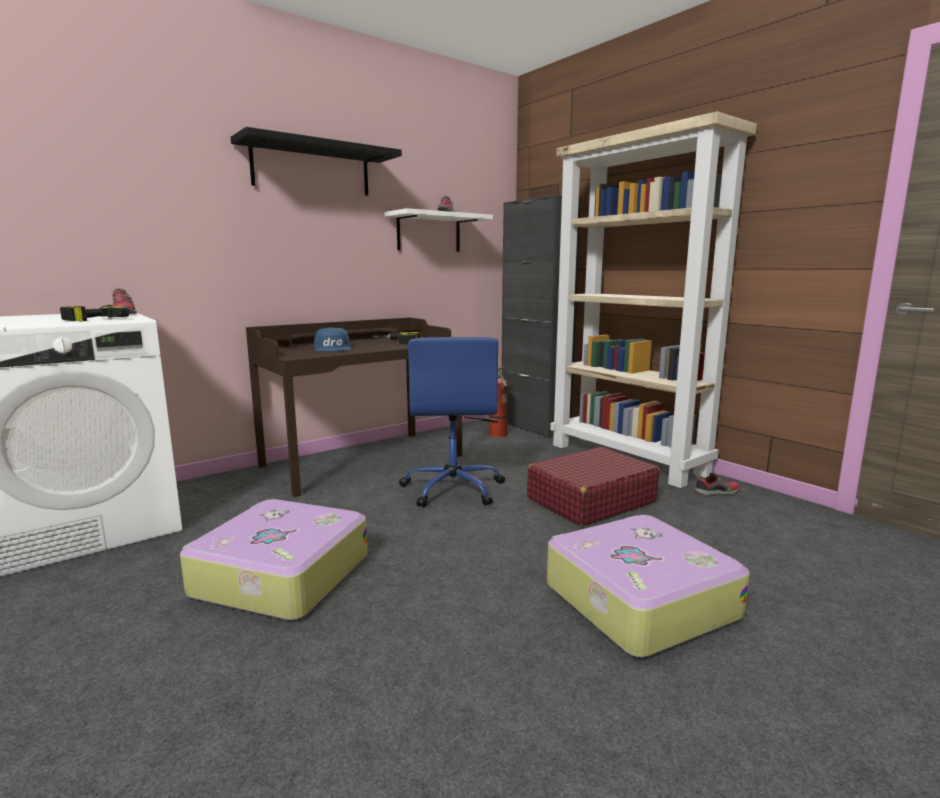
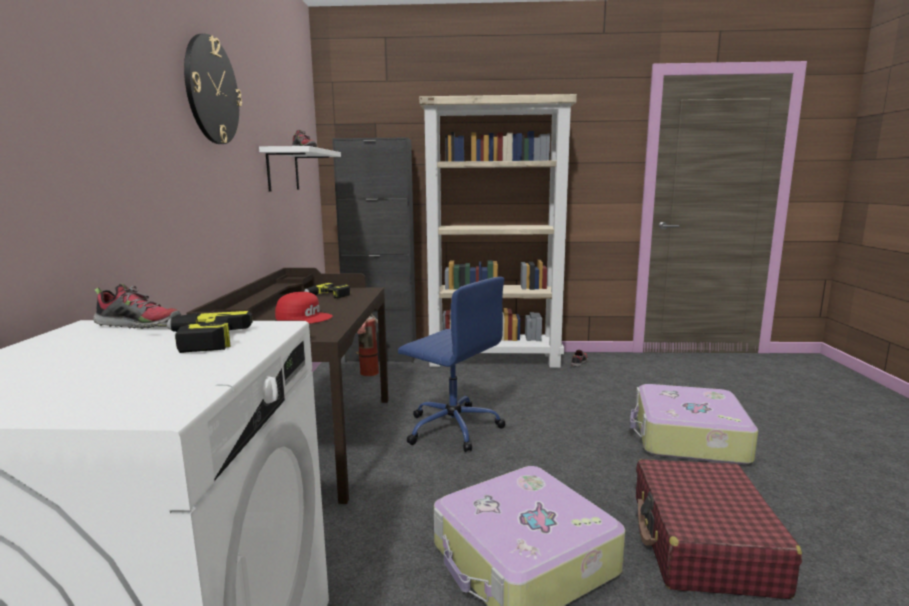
camera: 50 degrees left, 0 degrees up
black shelf [231,127,402,196] -> wall clock [184,34,242,144]
blue cap [314,327,352,351] -> red cap [275,292,333,324]
red suitcase [527,447,660,527] -> red suitcase moved to [636,459,802,599]

